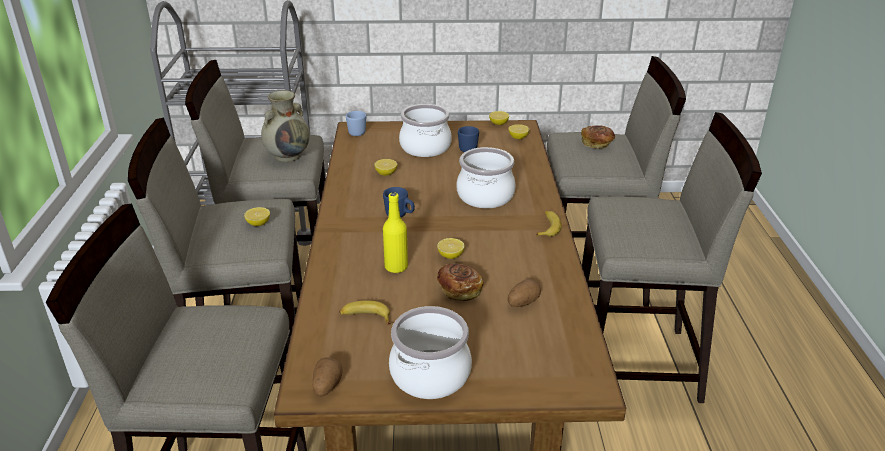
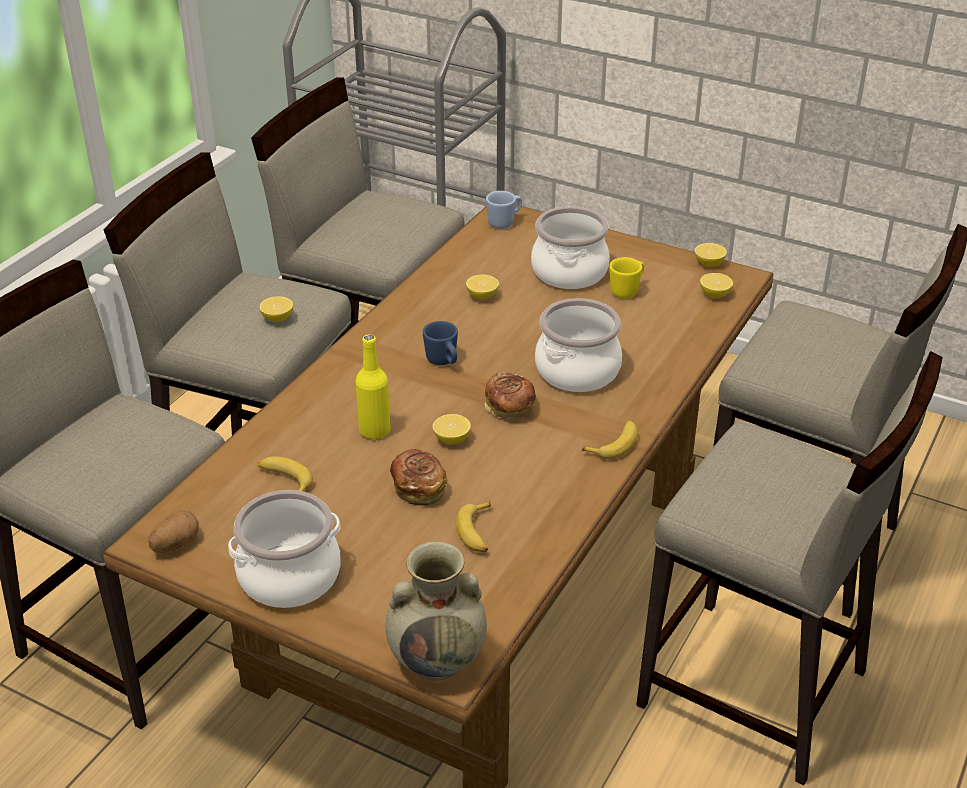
camera: 30 degrees right, 5 degrees up
beige vase [261,91,310,162] -> beige vase moved to [386,541,487,681]
blue mug [458,126,479,152] -> yellow mug [609,257,644,299]
potato [508,279,541,307] -> banana [455,501,491,552]
bread [581,125,615,149] -> bread moved to [485,373,536,419]

